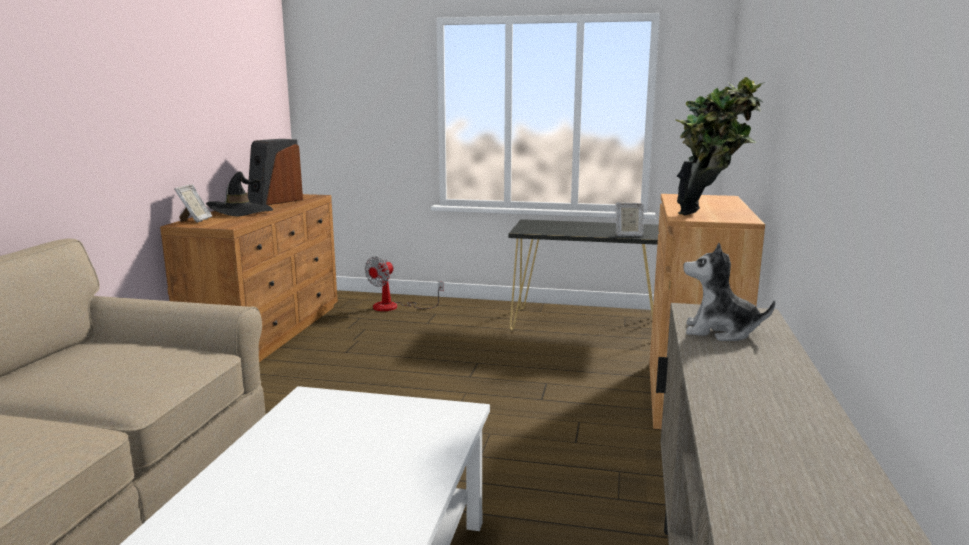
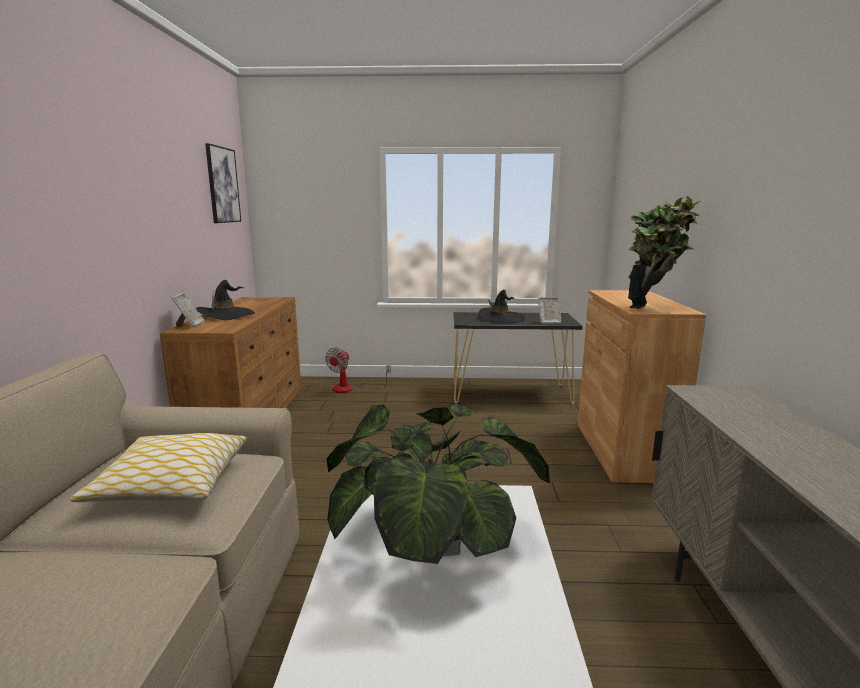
camera: 10 degrees left, 0 degrees up
speaker [247,139,303,205] -> none
plush toy [683,243,775,341] -> none
none -> pillow [70,433,247,502]
none -> picture [205,143,241,223]
none -> potted plant [327,404,550,564]
none -> black hat [478,289,525,323]

